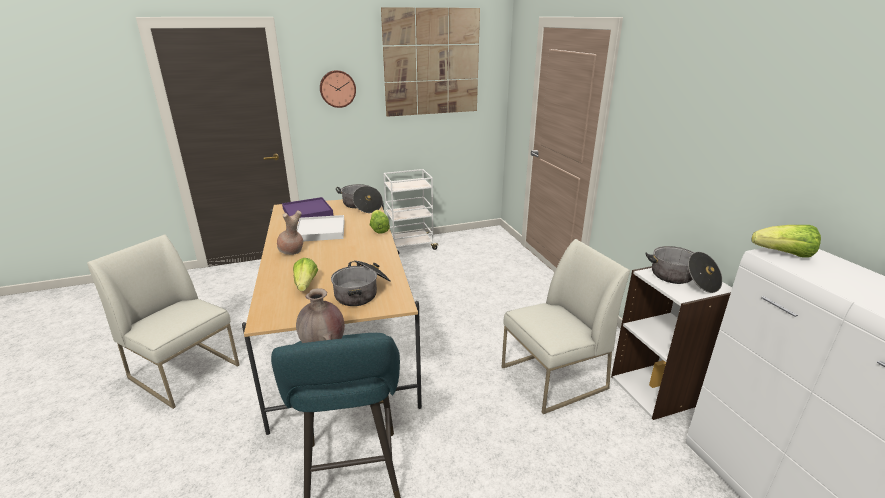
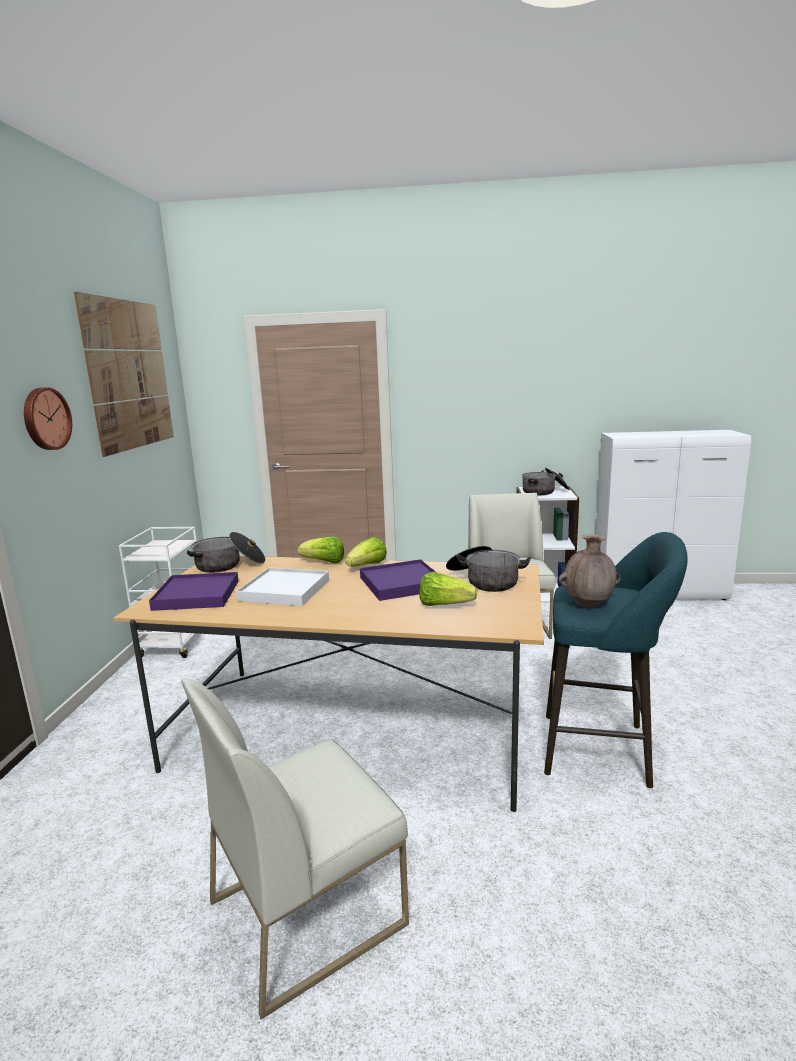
camera: 65 degrees left, 10 degrees down
brown vase [277,210,303,255] -> none
lettuce [752,225,821,258] -> lettuce moved to [345,537,387,567]
none -> purple tray [360,559,436,601]

